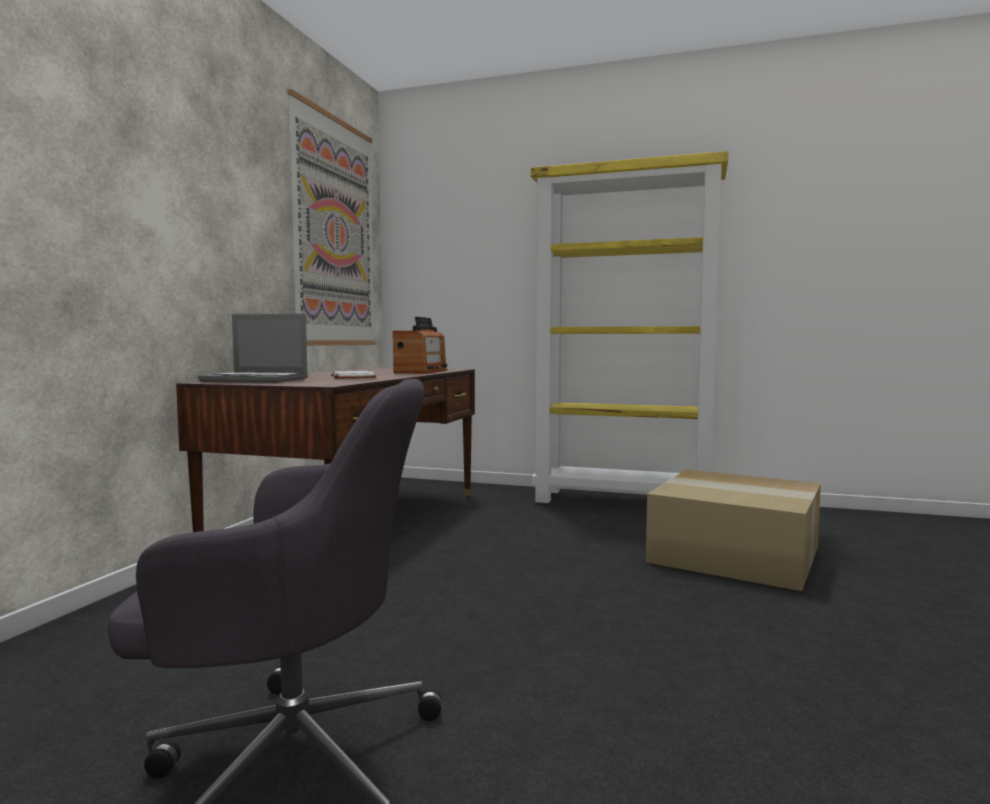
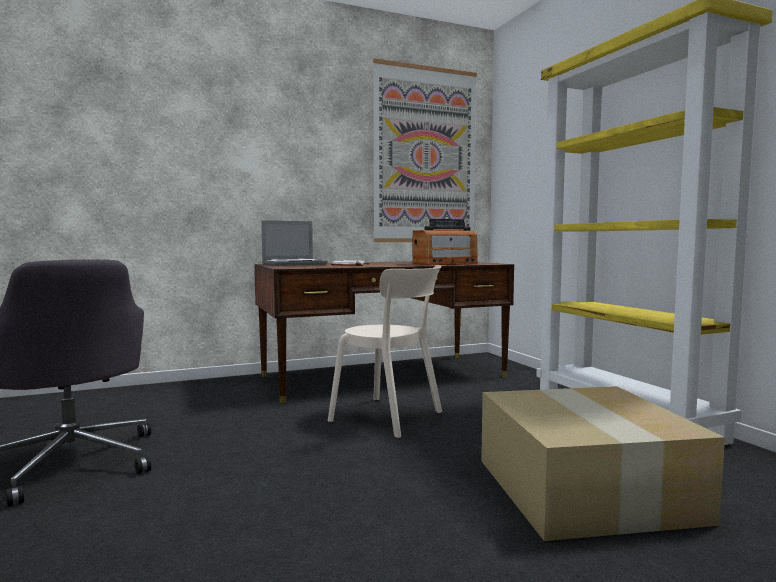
camera: 50 degrees right, 0 degrees up
laptop [198,314,308,383] -> laptop turned 90 degrees counterclockwise [261,220,327,266]
none -> beige chair [328,265,442,438]

